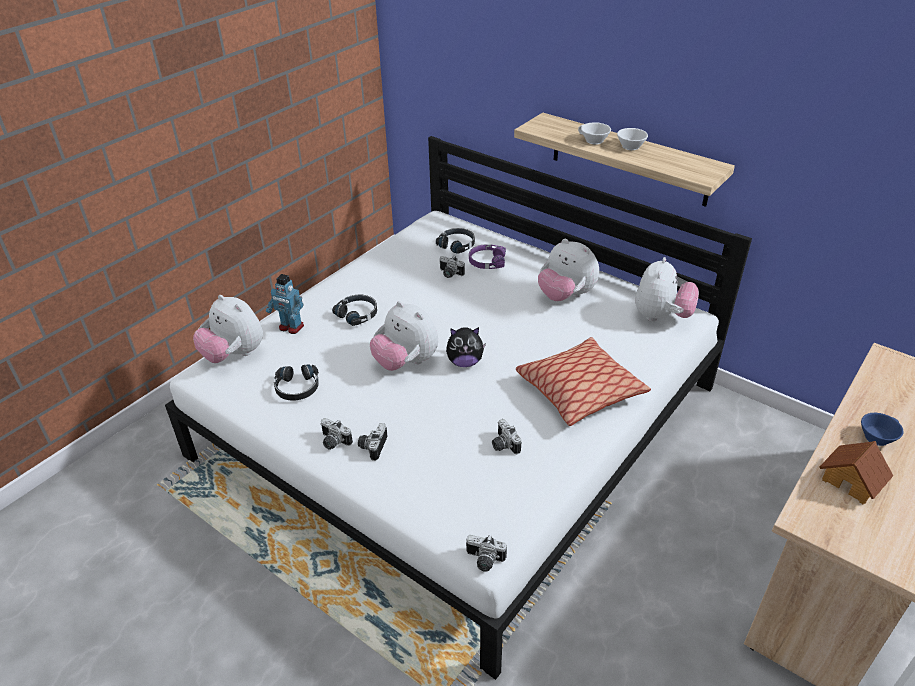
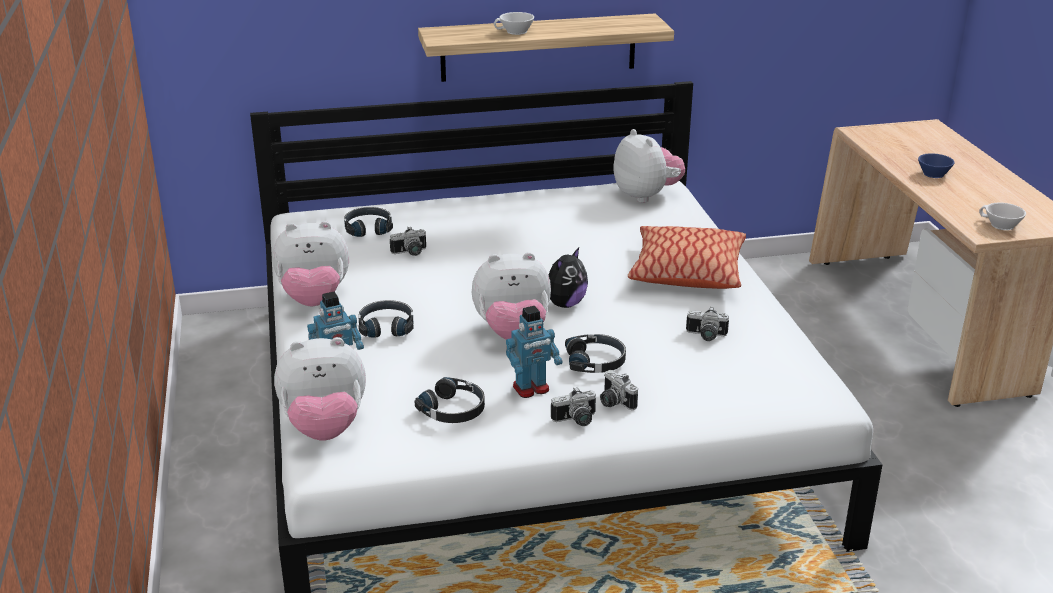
camera: 50 degrees left, 10 degrees down
camera [466,535,507,572] -> none
purple headphones [469,244,506,269] -> none
plush toy [538,239,599,301] -> plush toy moved to [272,221,349,307]
white cup [617,128,648,150] -> white cup moved to [979,203,1026,230]
toy house [819,441,893,505] -> none
none -> toy robot [506,306,563,398]
none -> black headphones [565,334,626,373]

